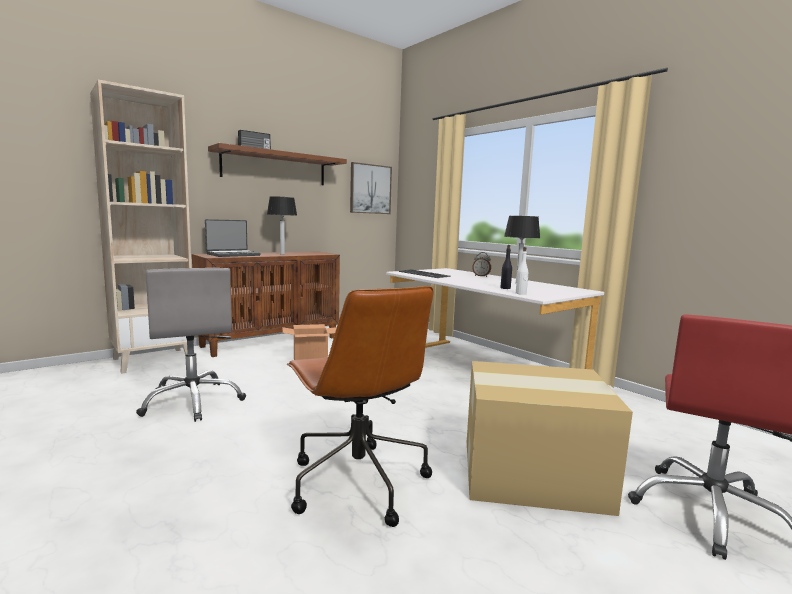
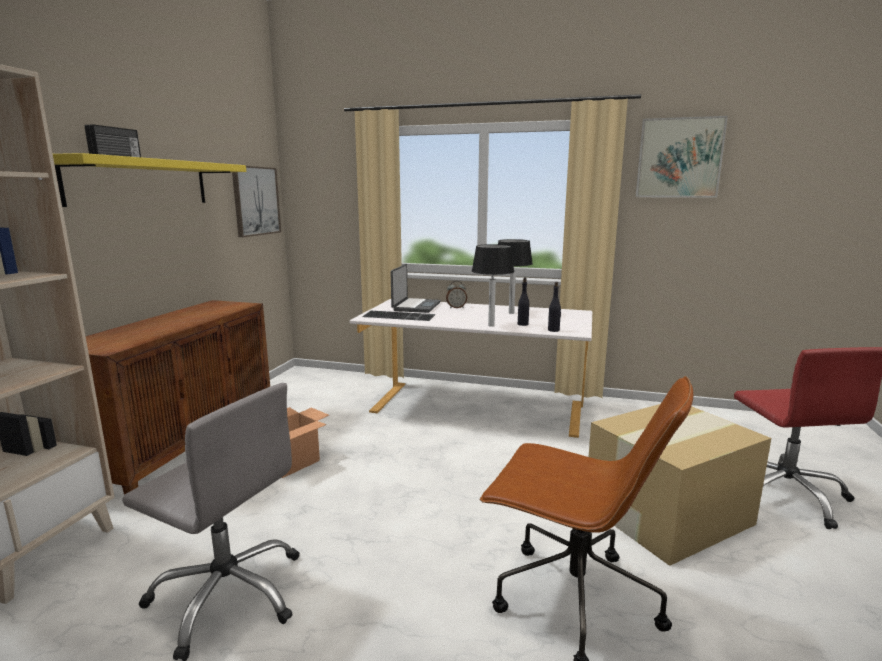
camera: 35 degrees left, 5 degrees up
laptop [205,219,260,257] -> laptop moved to [391,264,441,313]
brown shelf [208,143,347,185] -> yellow shelf [53,153,246,207]
table lamp [267,196,297,254] -> table lamp moved to [472,244,514,327]
white bottle [516,247,528,295] -> black bottle [548,282,561,332]
none -> picture [636,116,728,198]

